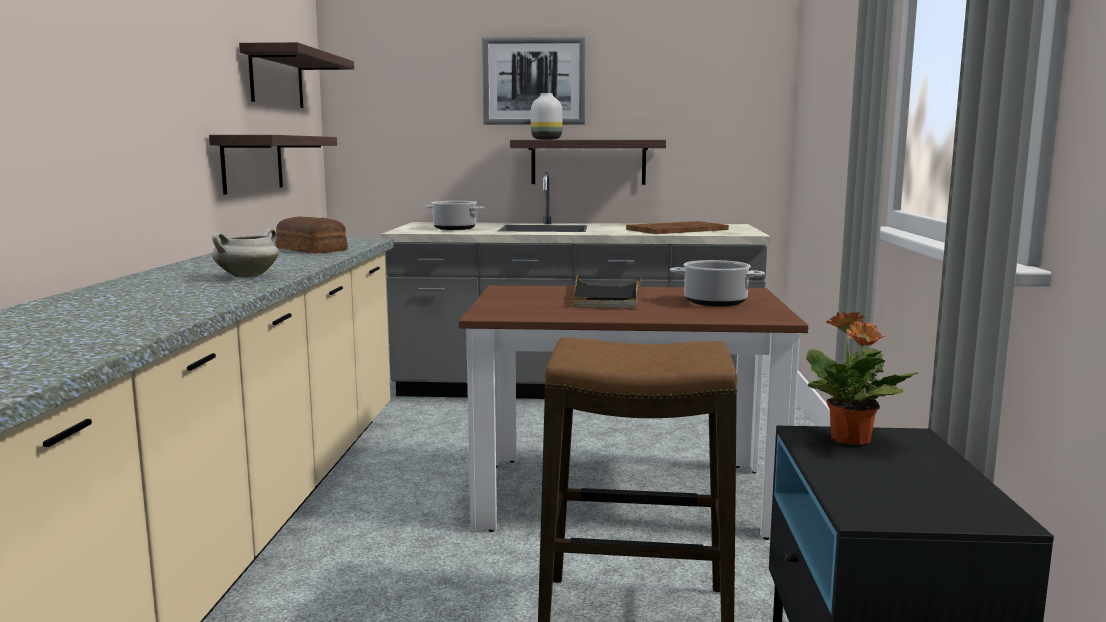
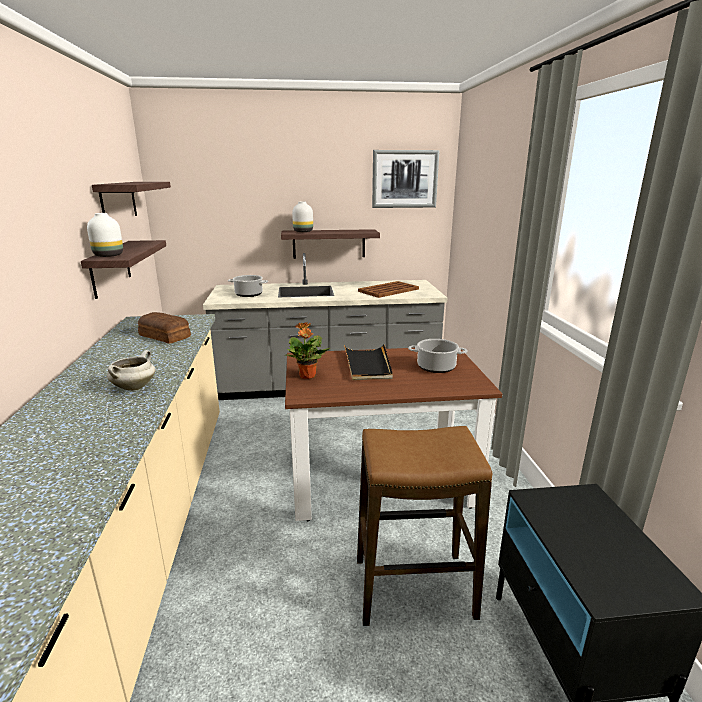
camera: 10 degrees left, 10 degrees up
picture [482,37,586,125] -> picture moved to [372,150,440,208]
potted plant [806,311,918,445] -> potted plant moved to [285,322,330,379]
none -> white vase [87,213,123,257]

